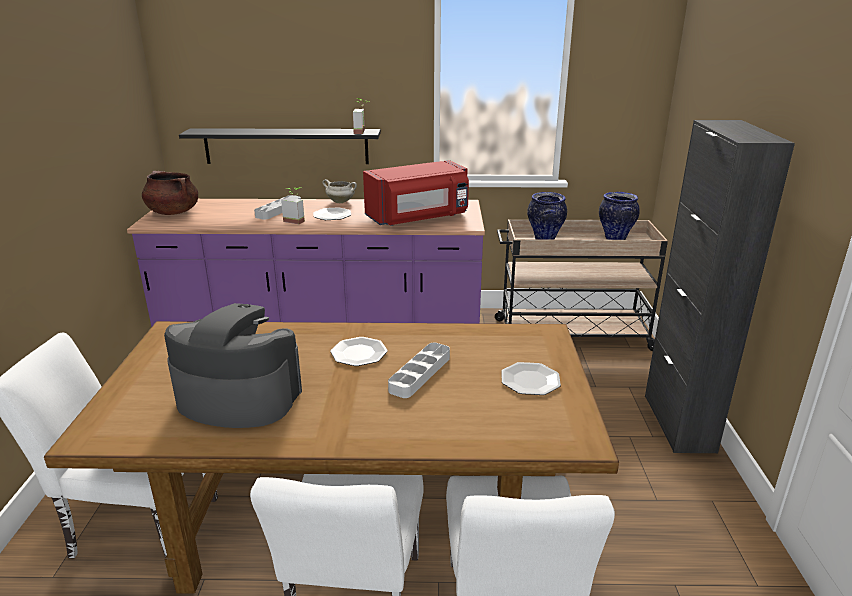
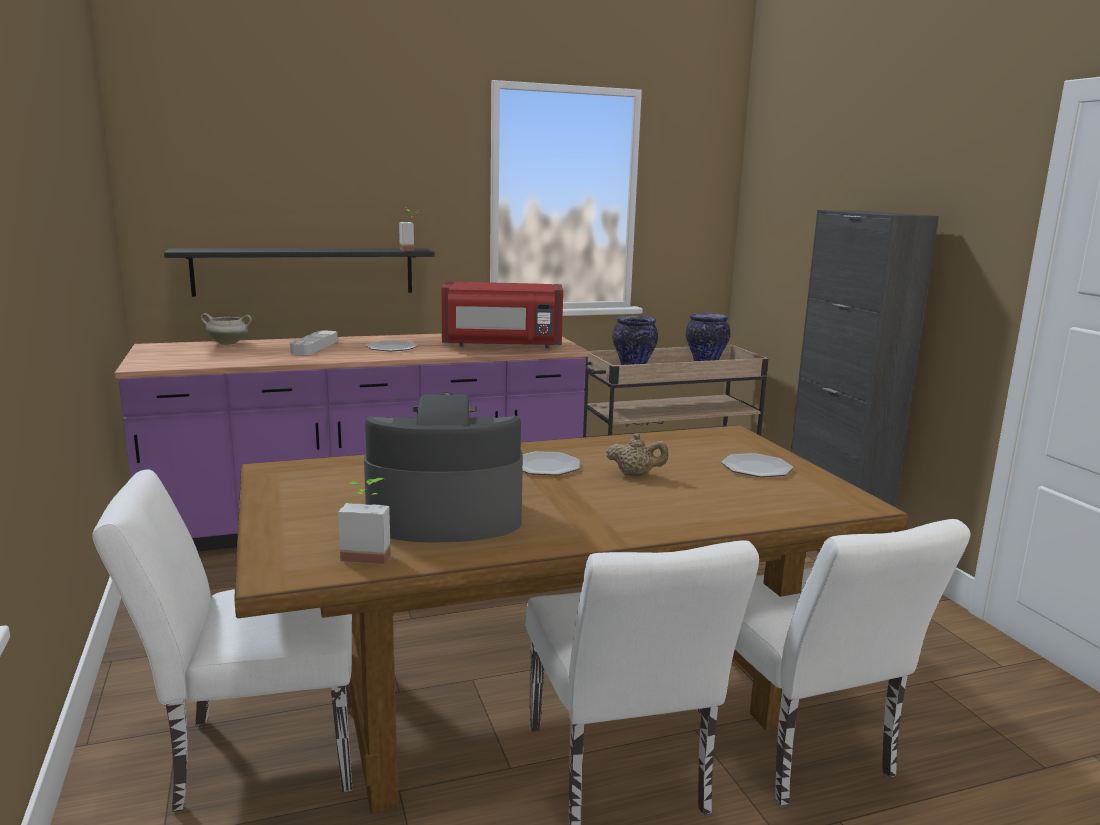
camera: 20 degrees left, 10 degrees down
brown cooking pot [142,171,198,215] -> none
potted plant [281,187,305,224] -> potted plant moved to [338,478,391,564]
white cooking pot [323,179,357,203] -> white cooking pot moved to [201,313,252,345]
red microwave [363,160,469,226] -> red microwave turned 45 degrees clockwise [441,282,563,348]
grey tray [388,343,450,398] -> beige teapot [606,433,668,476]

